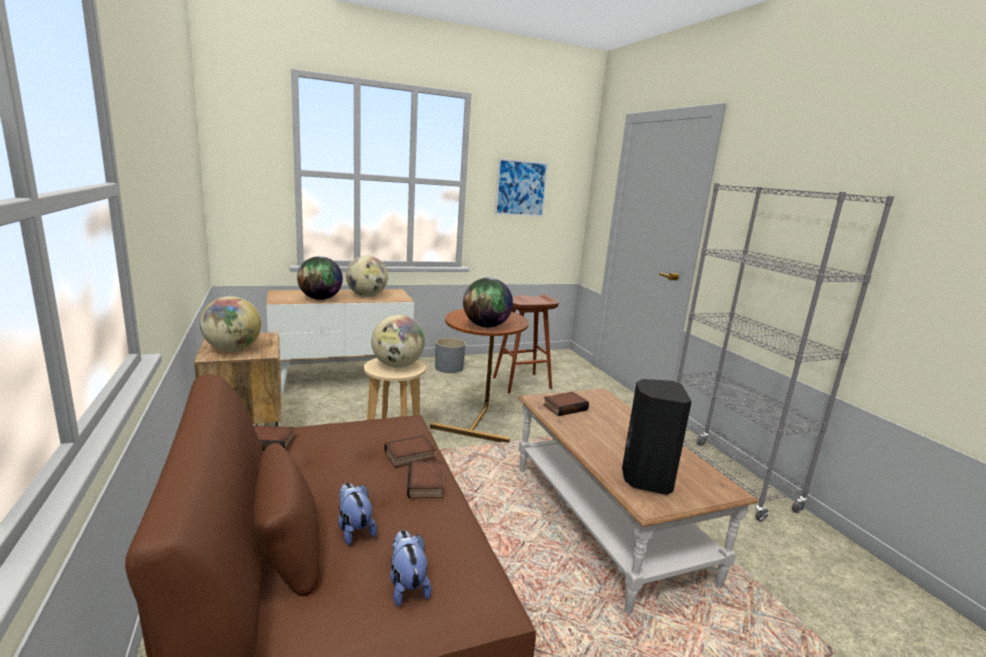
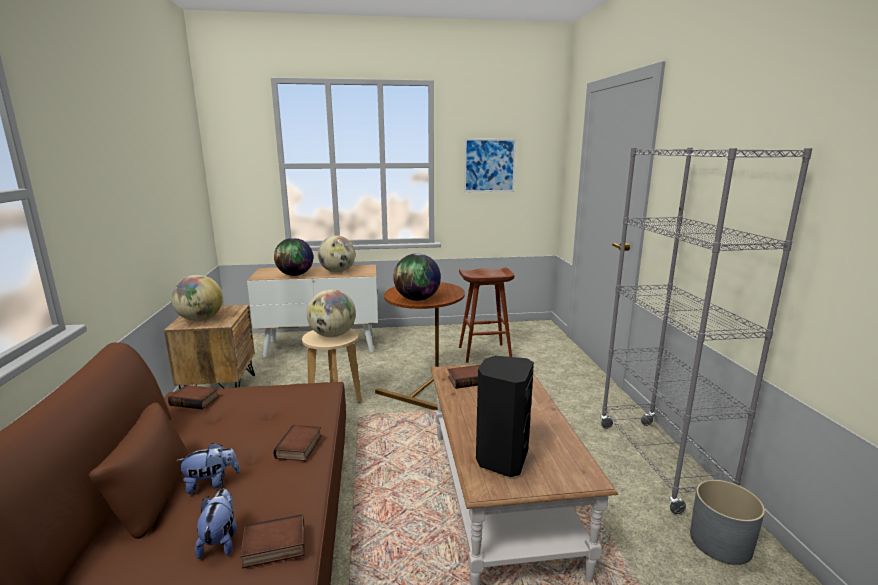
camera: 15 degrees right, 0 degrees up
plush toy [338,482,377,545] -> plush toy turned 90 degrees clockwise [176,443,240,494]
book [384,435,436,468] -> book moved to [240,514,304,568]
grey planter [435,338,466,373] -> grey planter moved to [690,480,765,565]

